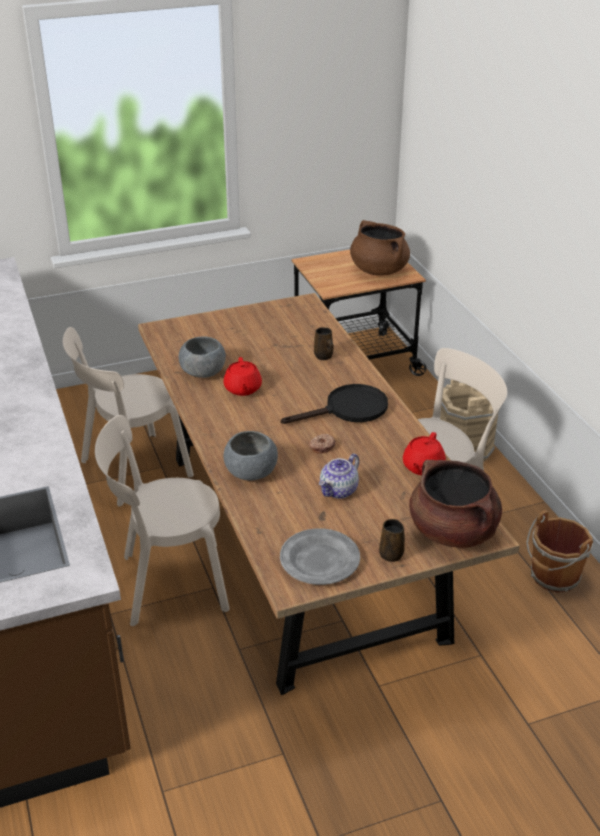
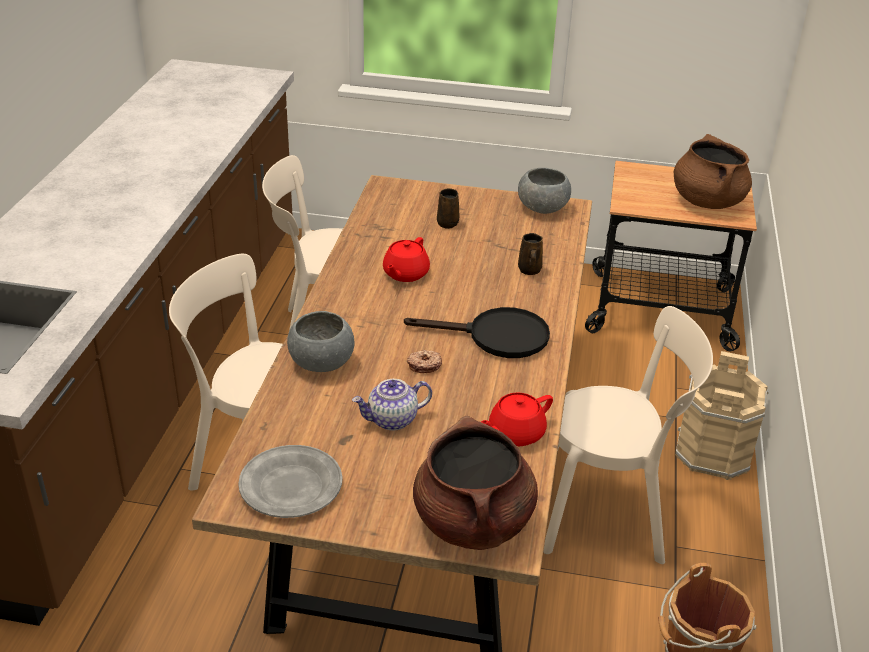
camera: 30 degrees right, 0 degrees up
grey bowl [179,337,226,378] -> grey bowl moved to [518,168,571,214]
brown mug [379,519,405,562] -> brown mug moved to [437,188,460,229]

